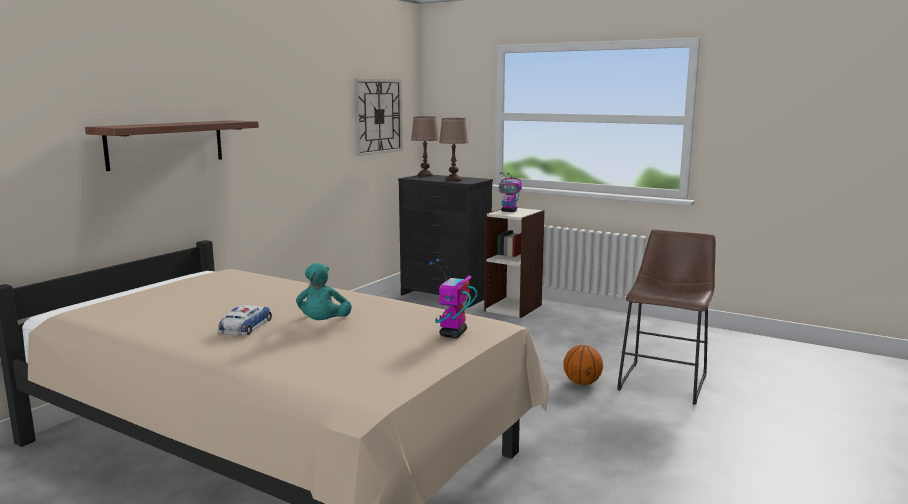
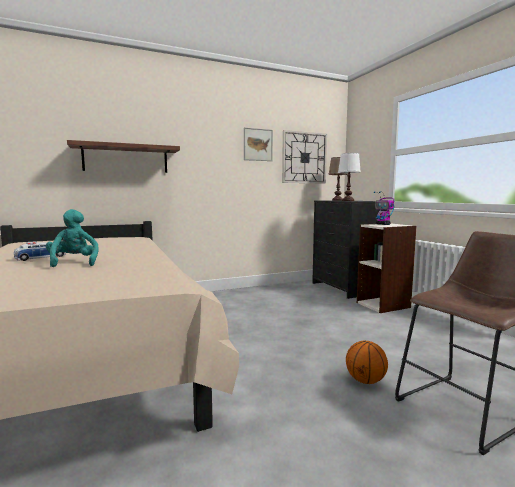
camera: 35 degrees right, 5 degrees down
turquoise plush toy [296,263,352,320] -> turquoise plush toy turned 120 degrees clockwise [46,209,99,267]
toy robot [429,259,477,338] -> none
brown table lamp [439,118,469,181] -> white table lamp [338,153,361,201]
none -> picture [244,128,273,161]

